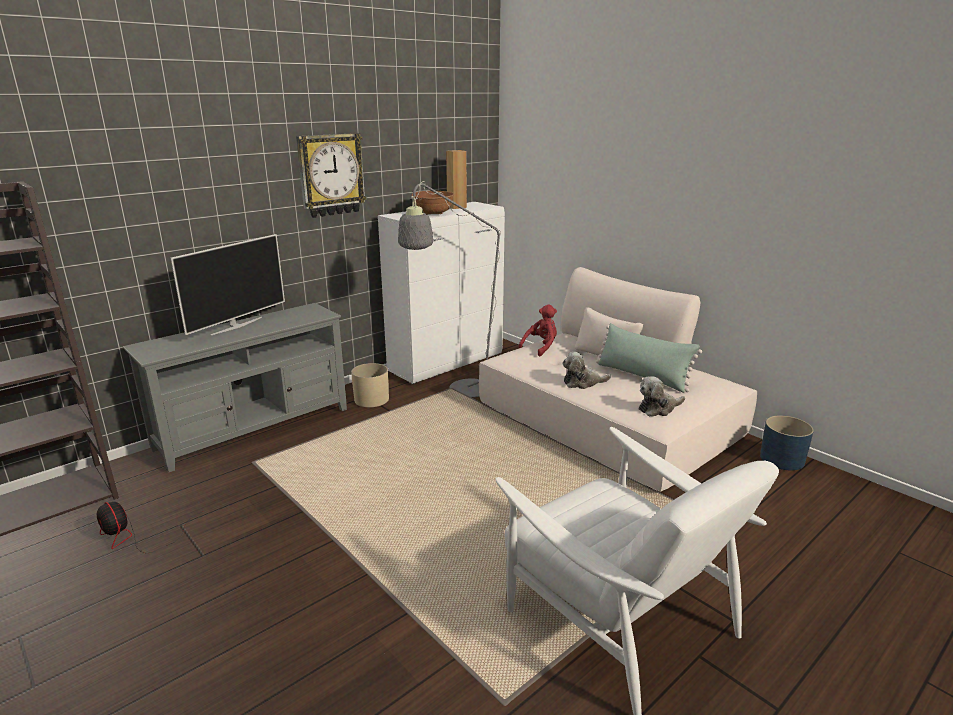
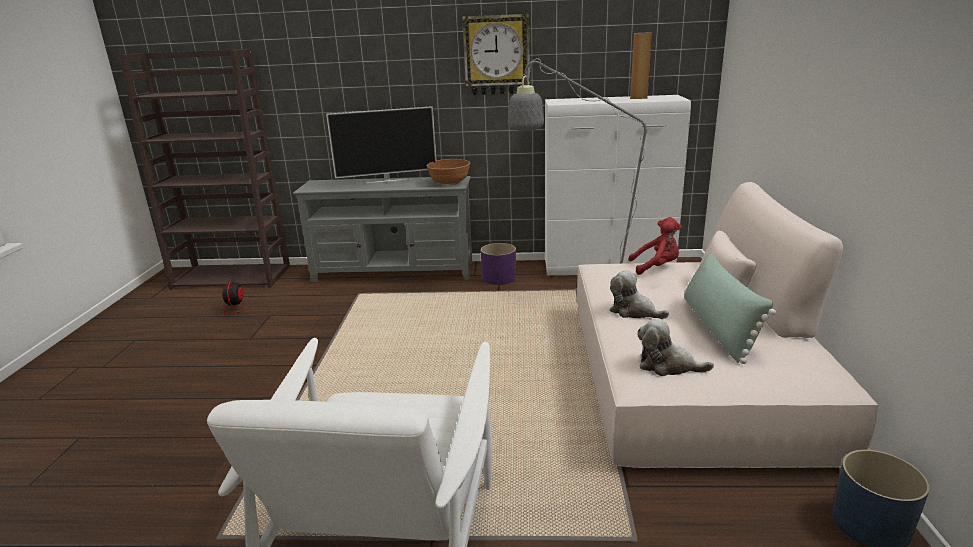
camera: 45 degrees right, 0 degrees up
beige planter [351,363,389,407] -> purple planter [481,243,516,285]
brown bowl [412,191,454,215] -> brown bowl moved to [427,159,470,185]

